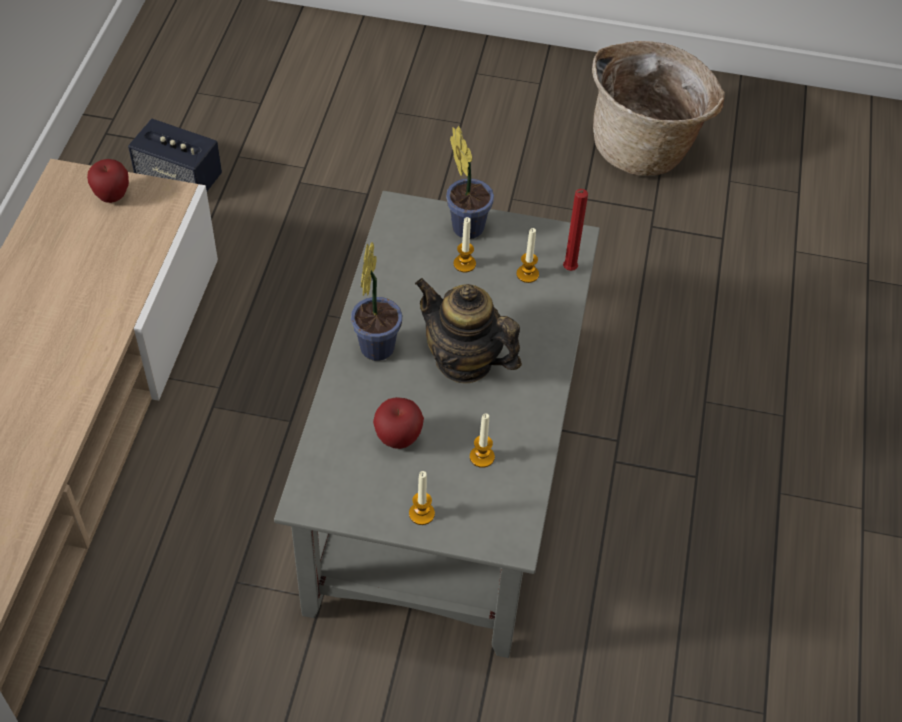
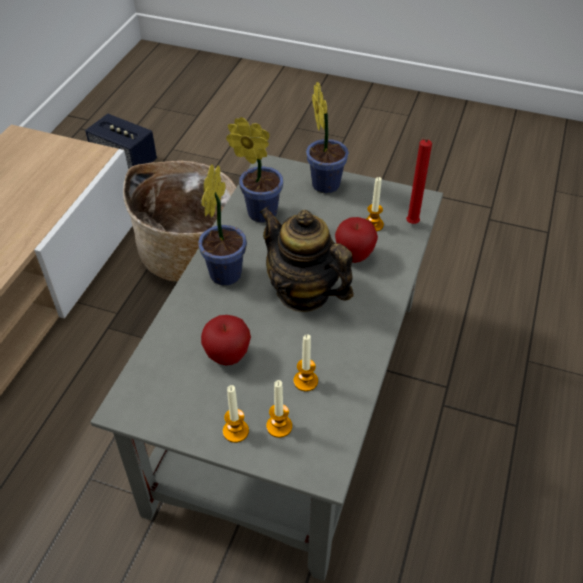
camera: 10 degrees right, 5 degrees down
apple [87,159,129,203] -> apple moved to [335,217,378,263]
candle [454,217,476,273] -> candle moved to [266,380,292,438]
basket [592,41,725,176] -> basket moved to [123,160,236,282]
none -> potted plant [226,117,283,223]

